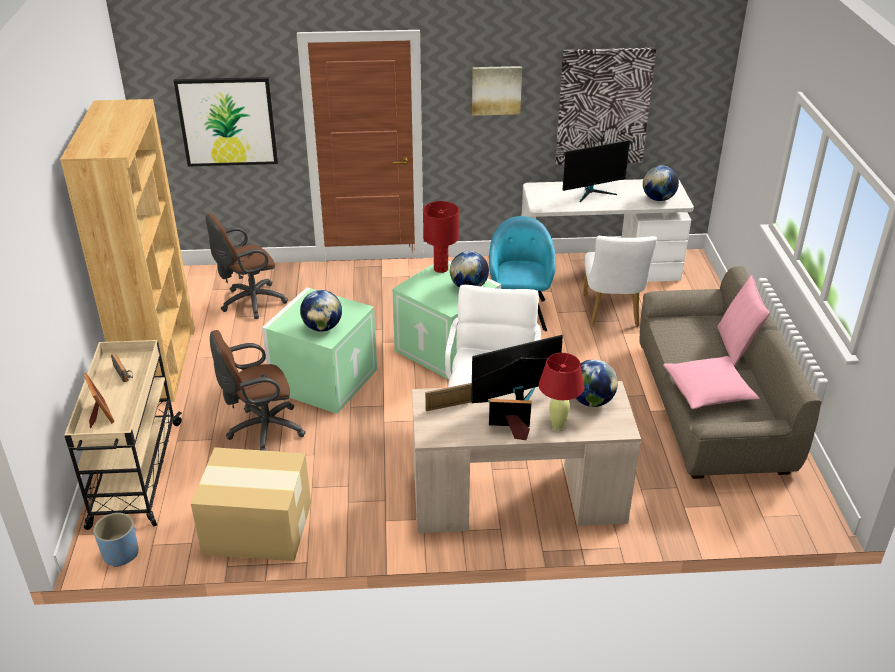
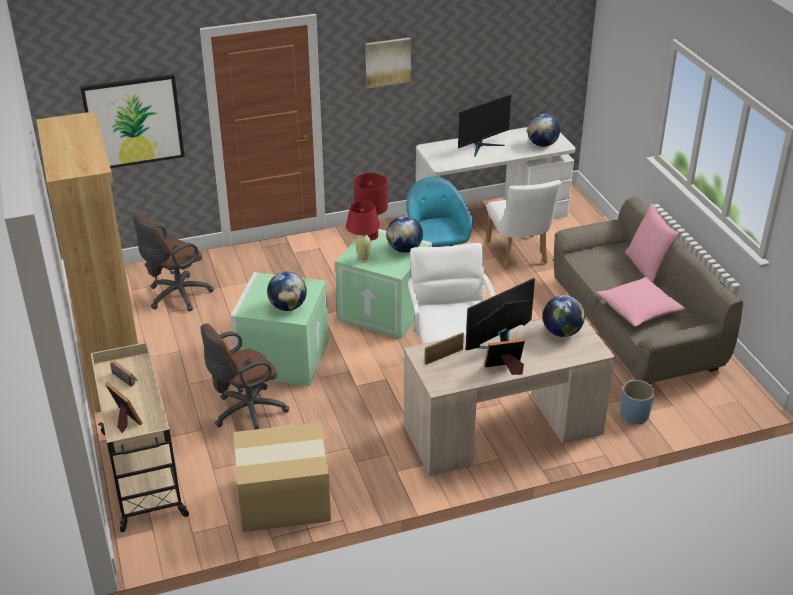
camera: 15 degrees left, 0 degrees up
blue planter [93,513,138,567] -> blue planter moved to [620,380,655,424]
red table lamp [538,353,584,431] -> red table lamp moved to [346,201,380,263]
picture [555,48,656,165] -> none

